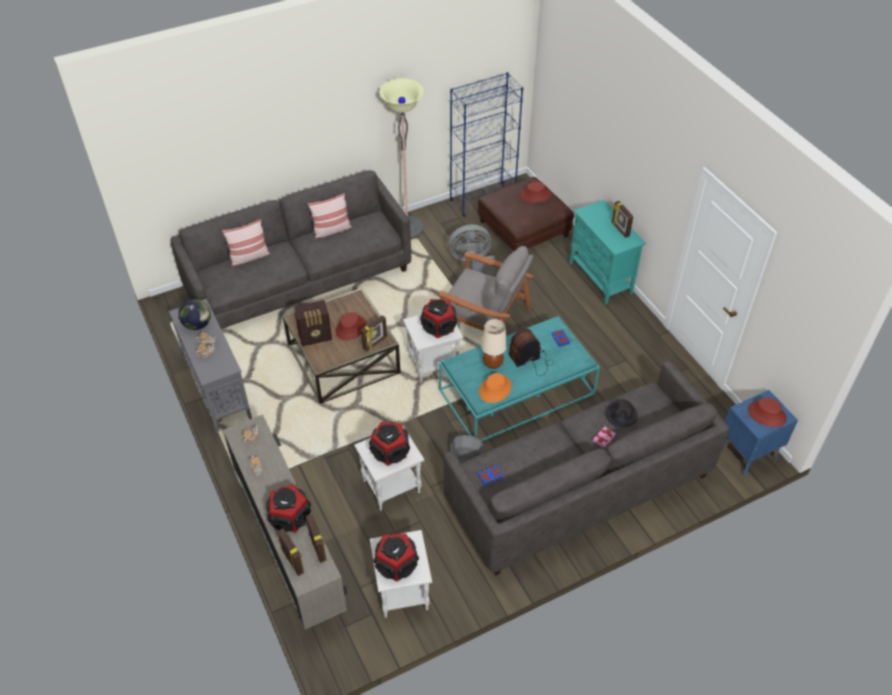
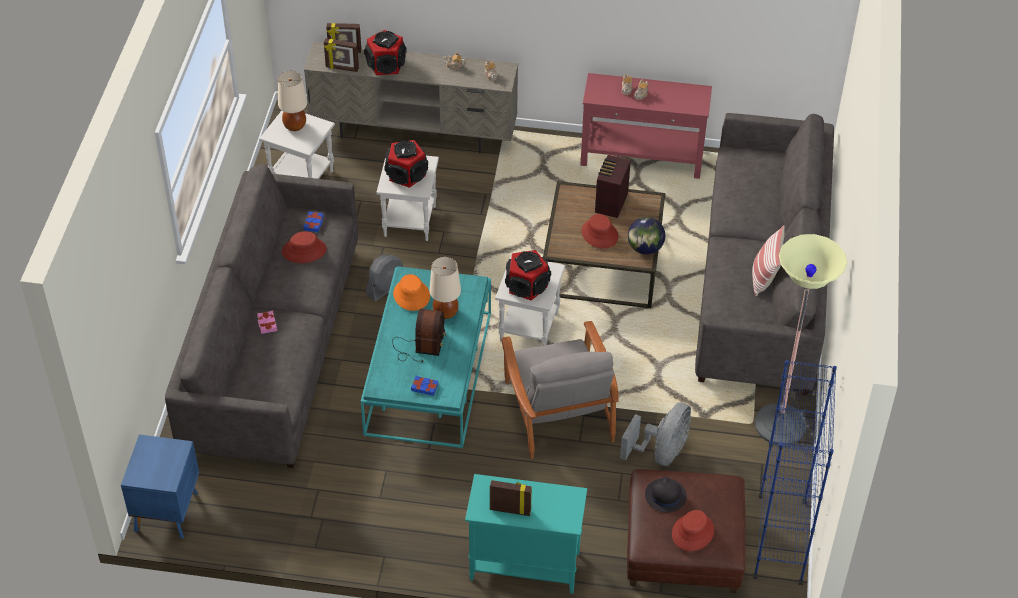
camera: 125 degrees right, 0 degrees up
grey console table [169,299,252,433] -> red console table [580,73,712,179]
globe [179,299,211,330] -> globe moved to [628,217,665,255]
pillow [222,219,270,267] -> none
picture frame [361,315,387,352] -> none
speaker [374,533,419,582] -> beige table lamp [278,71,307,131]
grey armchair [437,246,533,336] -> grey armchair turned 75 degrees counterclockwise [501,321,619,459]
black hat [605,400,638,427] -> black hat moved to [645,477,687,512]
red hat [748,398,787,427] -> red hat moved to [282,231,327,263]

